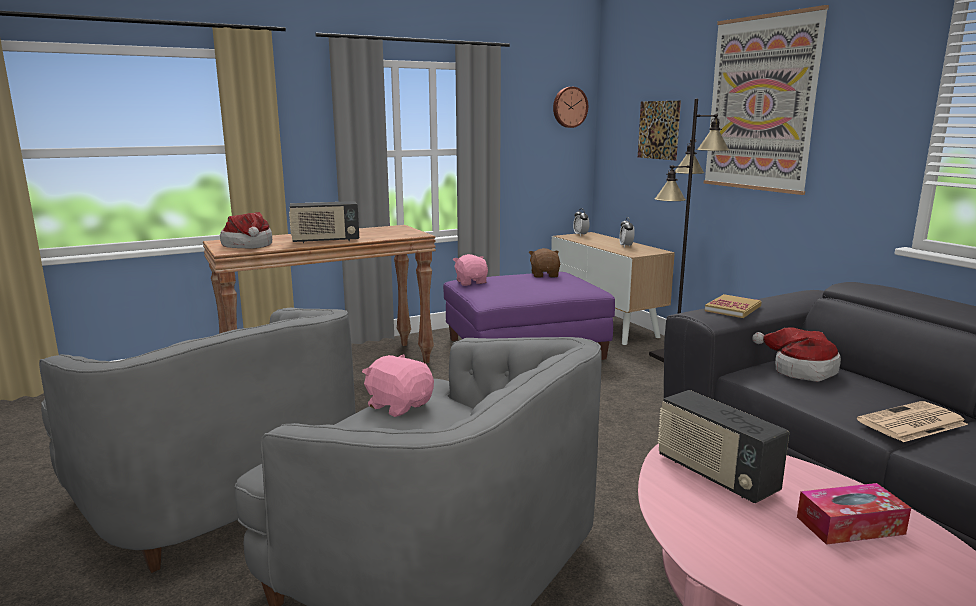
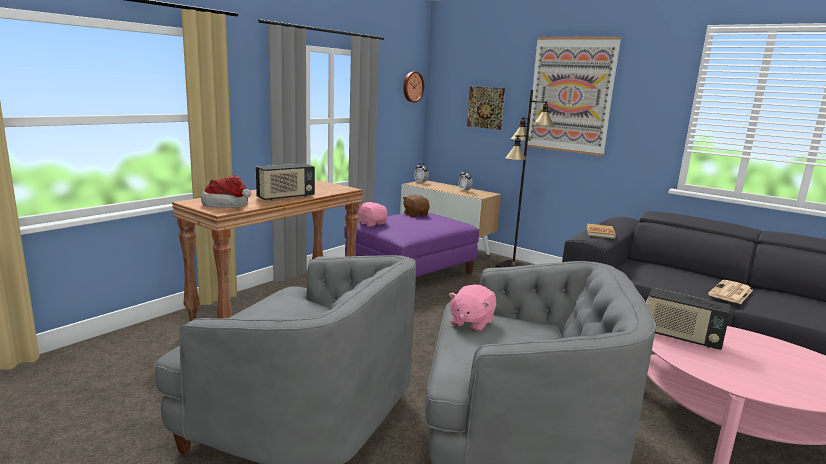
camera: 25 degrees left, 0 degrees up
pink plush toy [362,354,434,417] -> pink plush toy turned 75 degrees counterclockwise [448,285,496,332]
hat [752,327,841,382] -> none
tissue box [797,483,911,545] -> none

